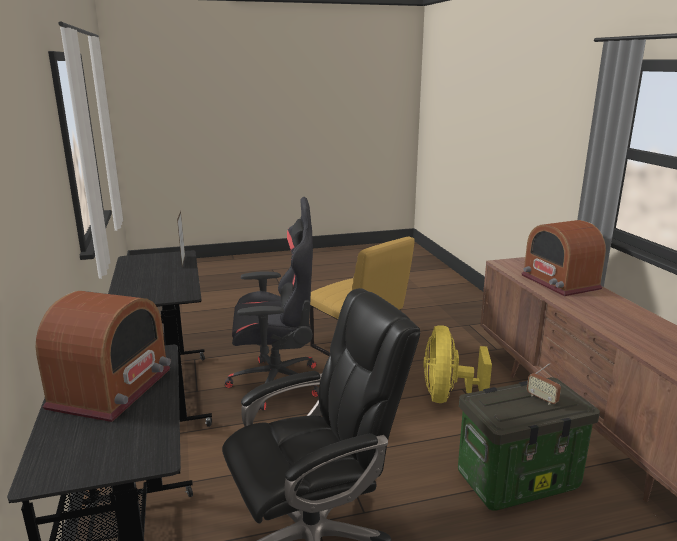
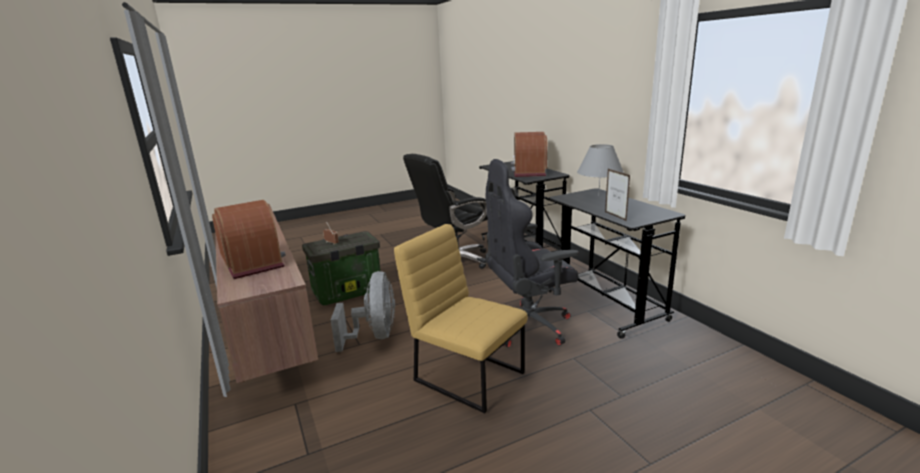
camera: 170 degrees right, 0 degrees up
yellow fan [424,325,492,403] -> grey fan [331,271,395,352]
none -> grey table lamp [577,144,624,196]

